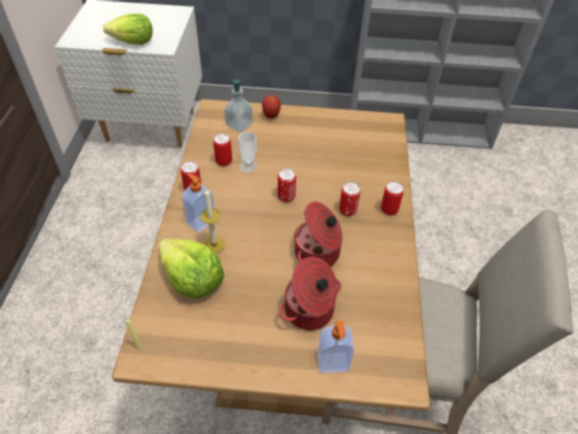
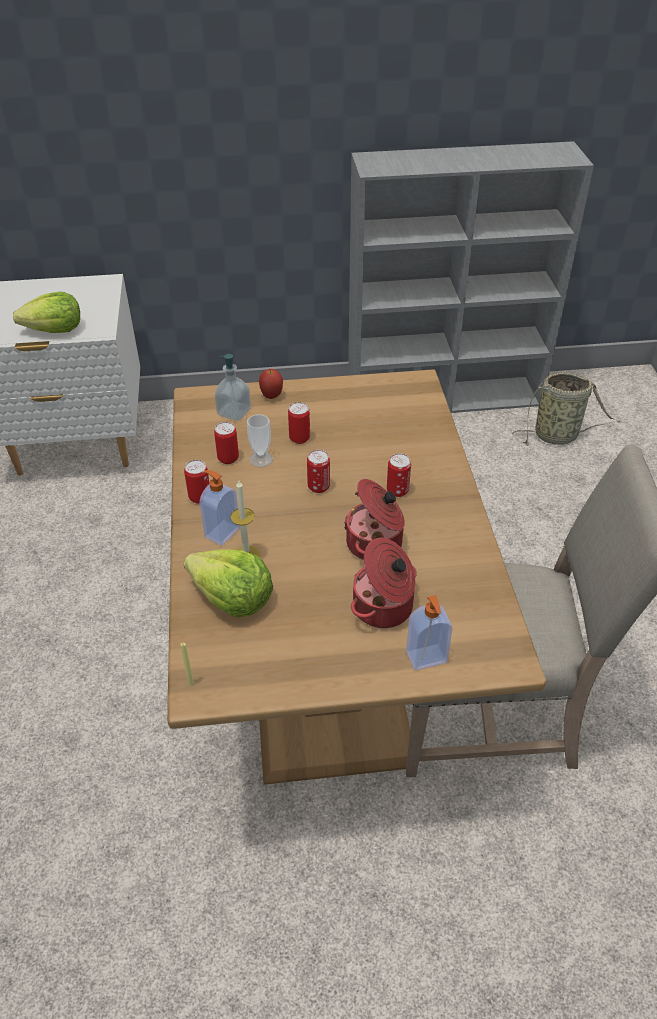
camera: 10 degrees left, 5 degrees down
can [381,181,404,216] -> can moved to [288,402,310,444]
none -> basket [512,372,622,446]

